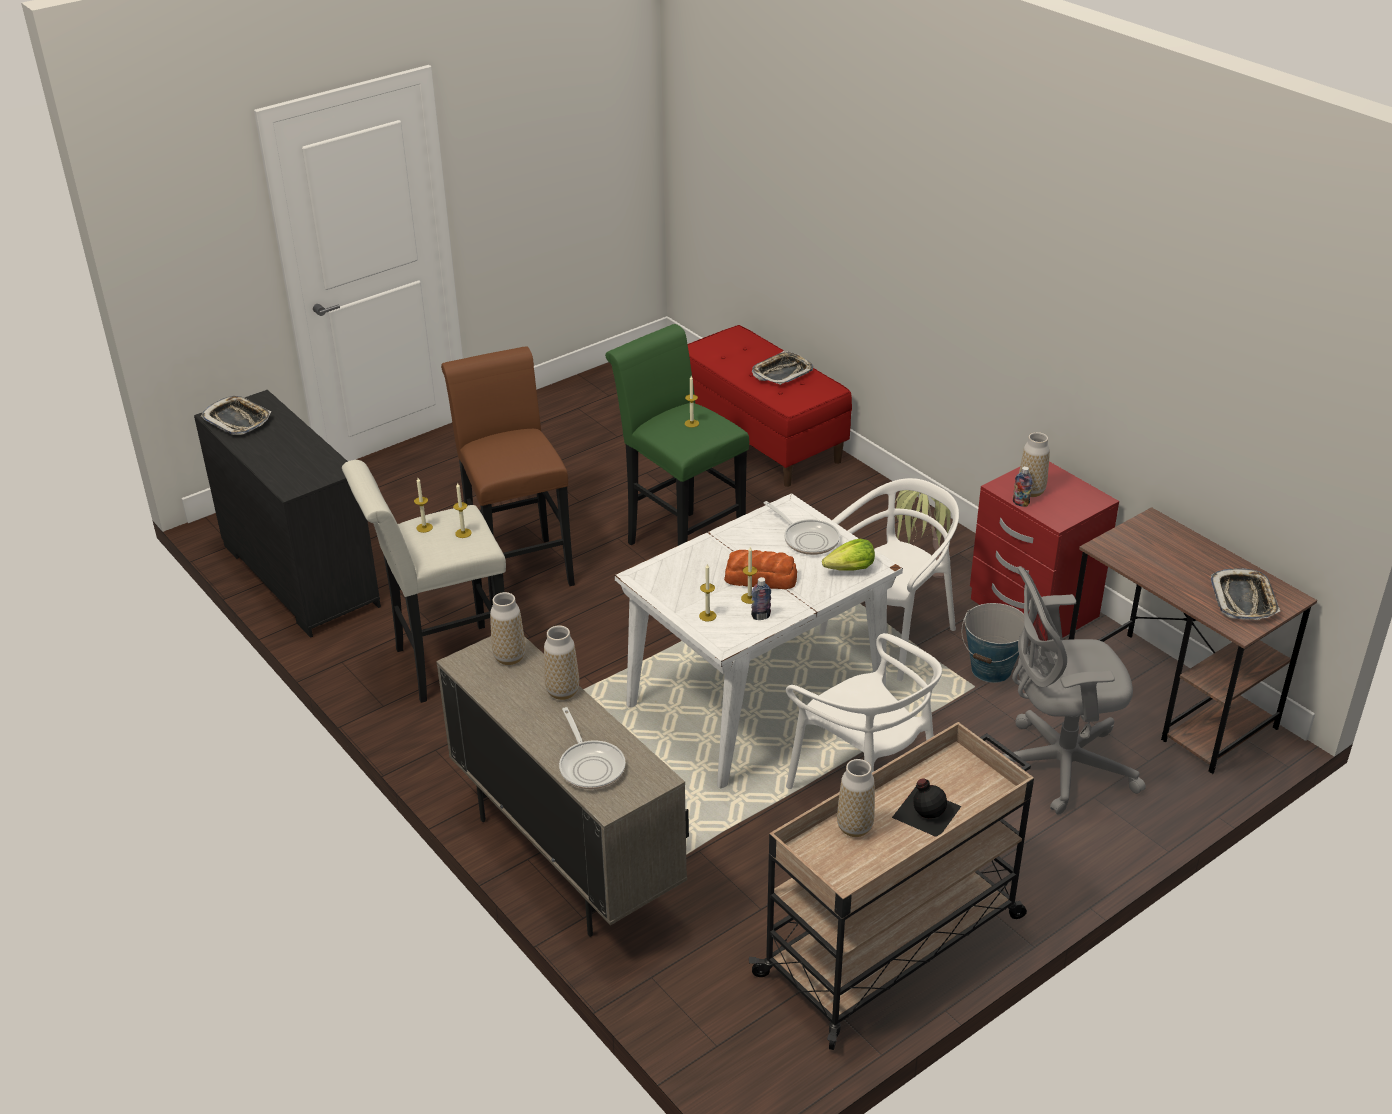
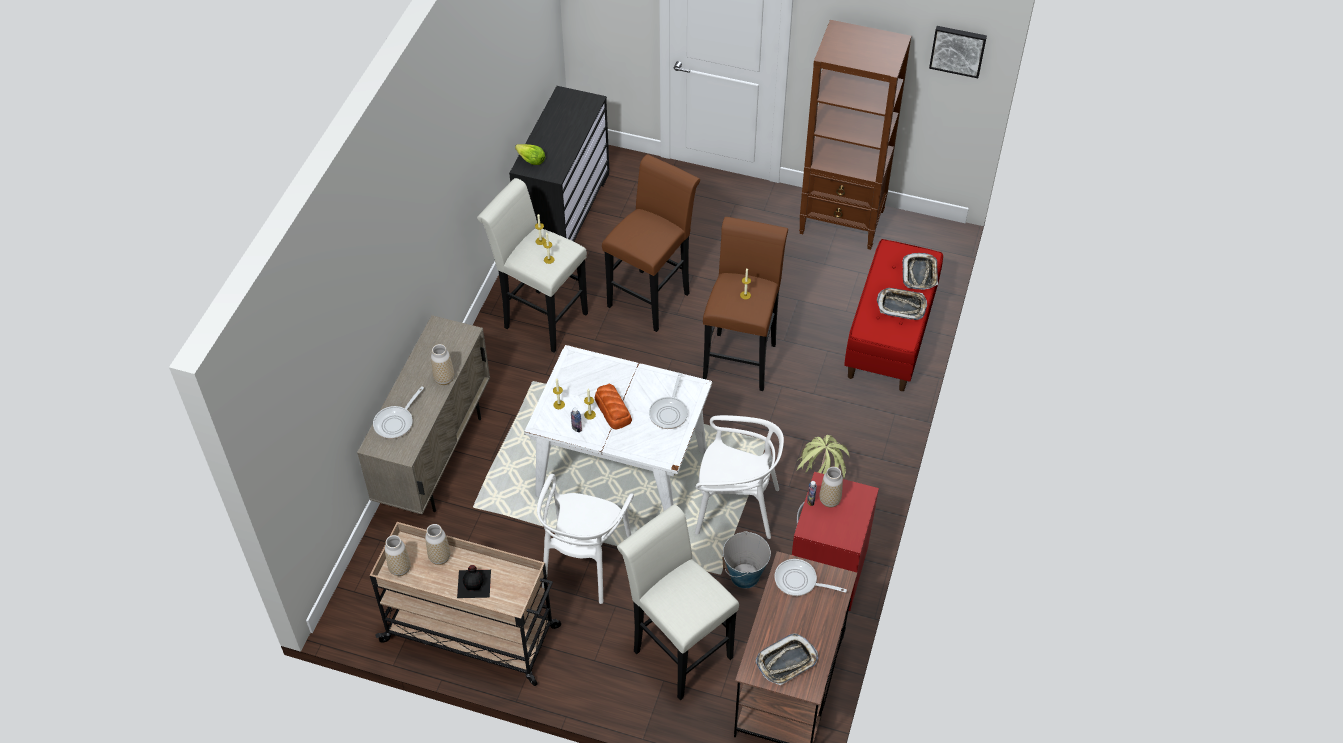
camera: 55 degrees right, 15 degrees up
tray [201,396,272,435] -> tray moved to [903,253,938,290]
vase [490,592,526,665] -> vase moved to [385,535,411,576]
green stool [605,324,749,546] -> brown stool [703,217,788,391]
lettuce [822,539,875,571] -> lettuce moved to [515,144,545,165]
grey office chair [1003,566,1146,815] -> white stool [617,504,739,700]
none -> frying pan [775,559,847,596]
none -> brown bookcase [799,20,911,250]
none -> picture [929,26,987,78]

